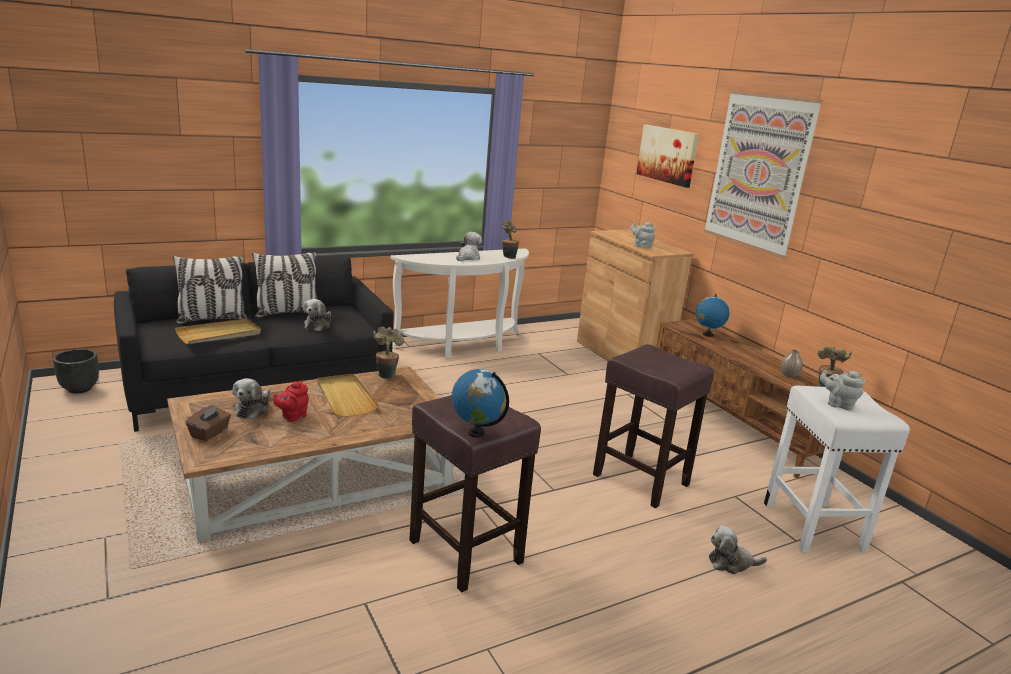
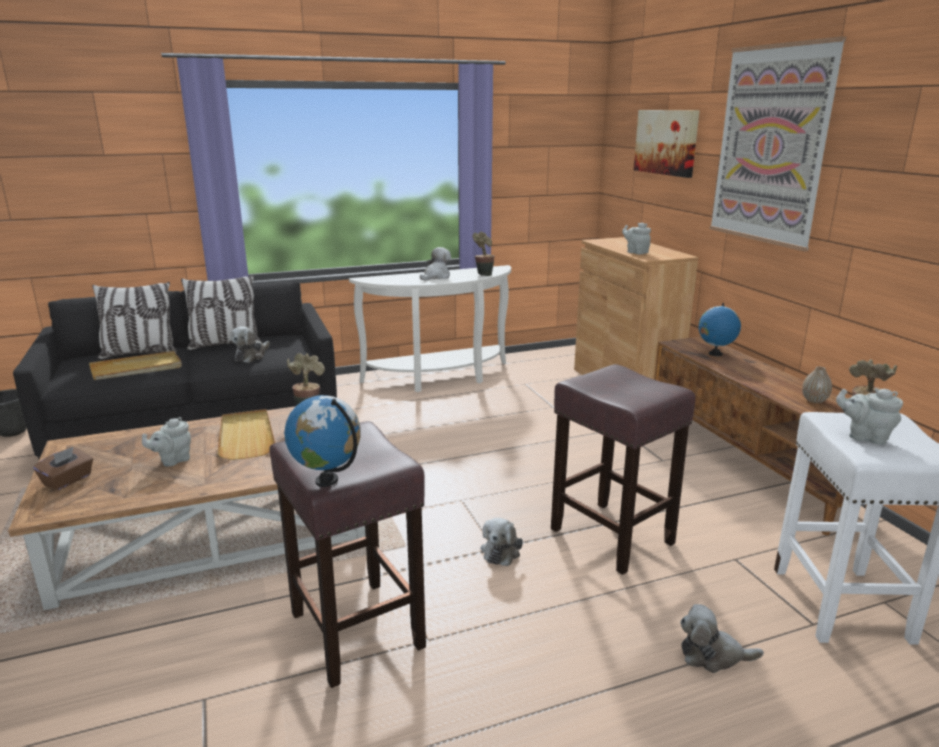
camera: 10 degrees right, 0 degrees up
plush toy [232,378,270,419] -> plush toy moved to [481,518,523,566]
red teapot [273,380,309,422] -> grey teapot [142,417,191,467]

